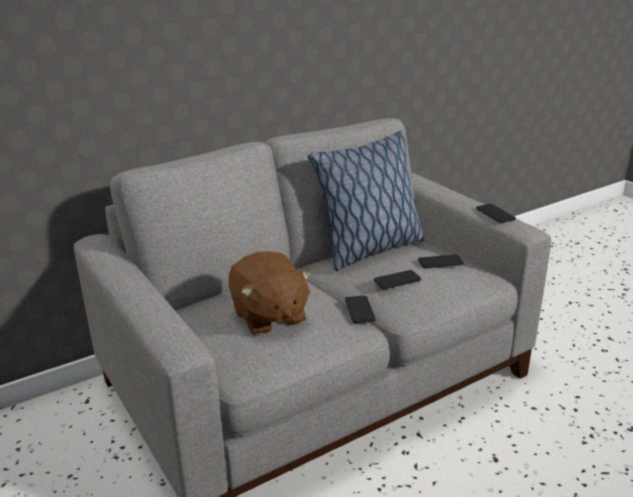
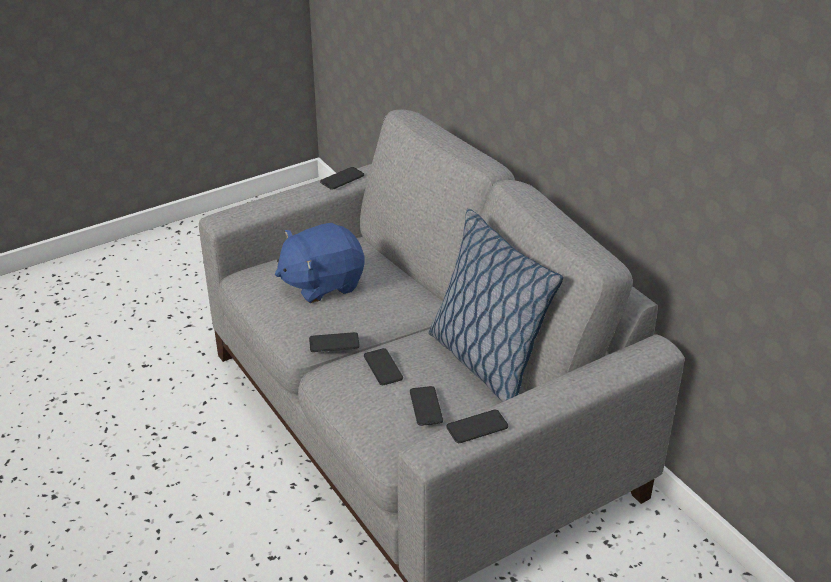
camera: 90 degrees right, 10 degrees up
brown plush toy [228,251,312,335] -> blue plush toy [275,223,365,303]
none -> phone [320,167,364,190]

